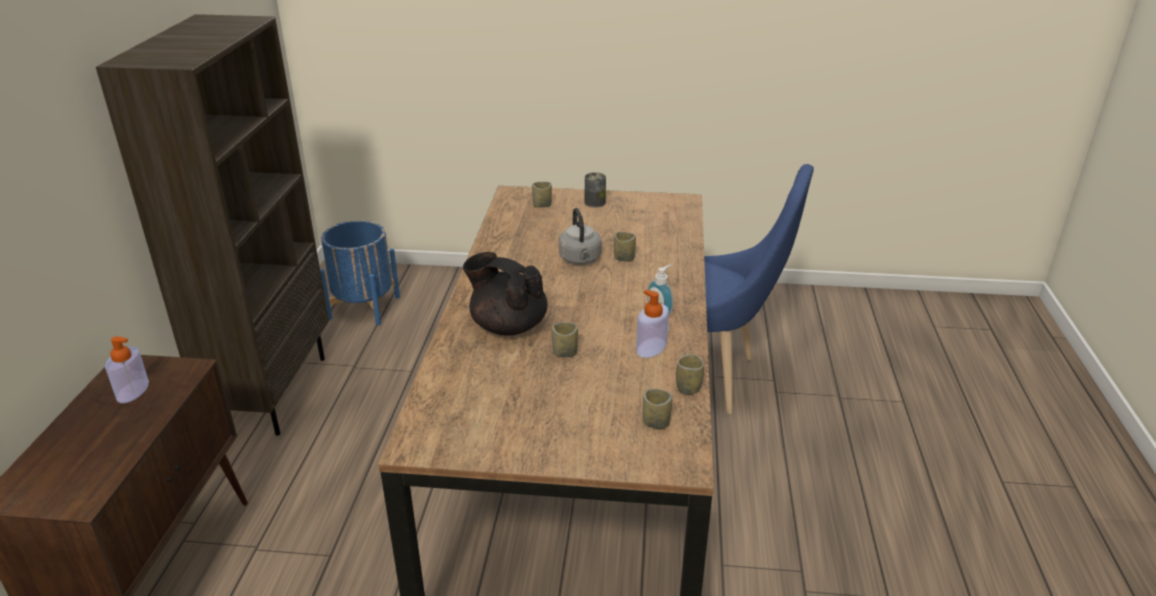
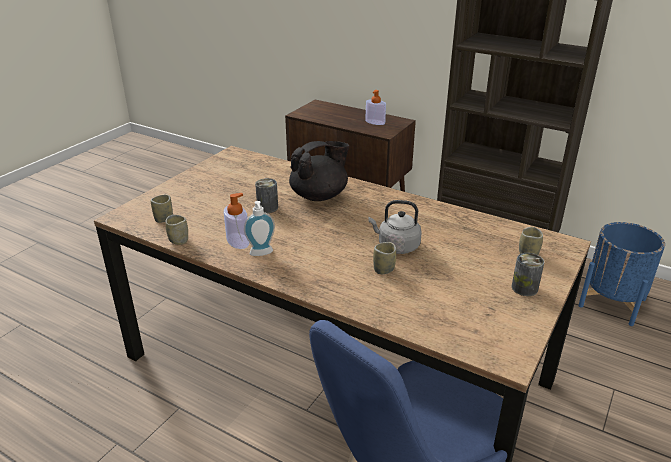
camera: 115 degrees right, 0 degrees up
cup [552,322,578,357] -> can [255,178,278,213]

